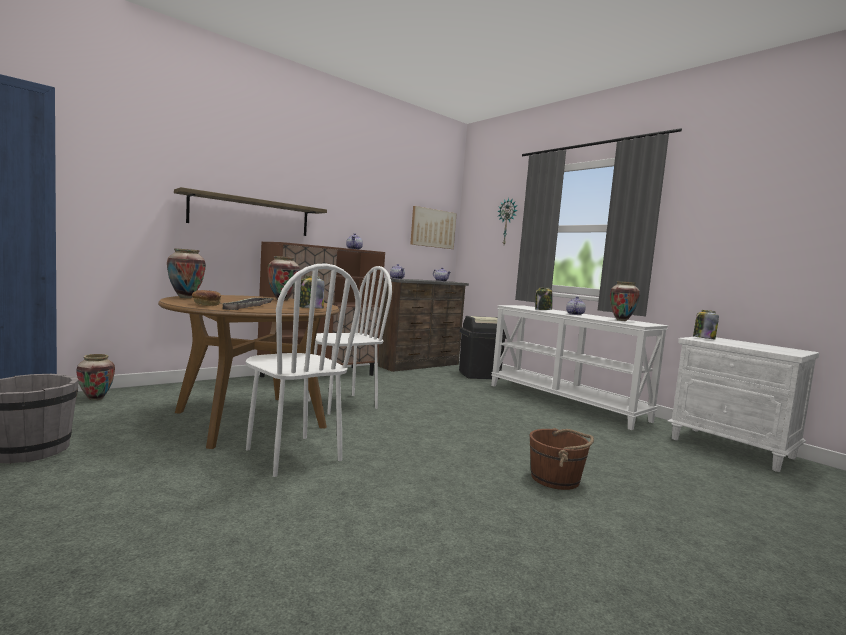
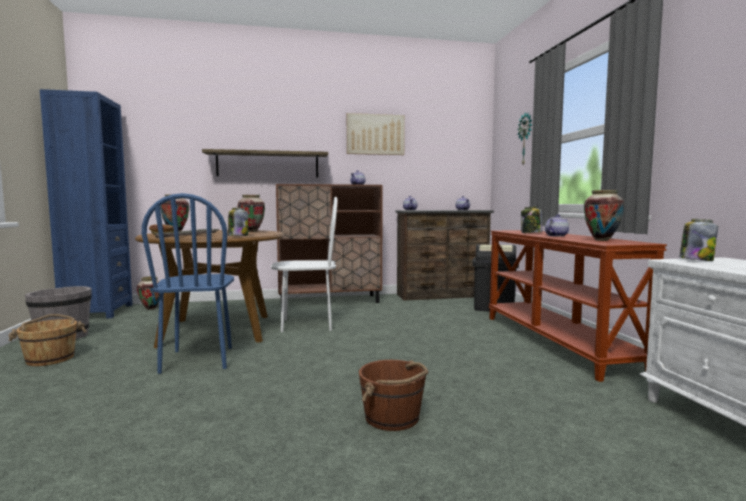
camera: 30 degrees right, 0 degrees up
white chair [246,263,361,477] -> blue chair [142,193,234,374]
picture [410,206,457,249] -> picture moved to [347,113,405,155]
white console table [491,305,668,430] -> brown console table [489,230,667,382]
none -> brown bucket [8,314,87,366]

